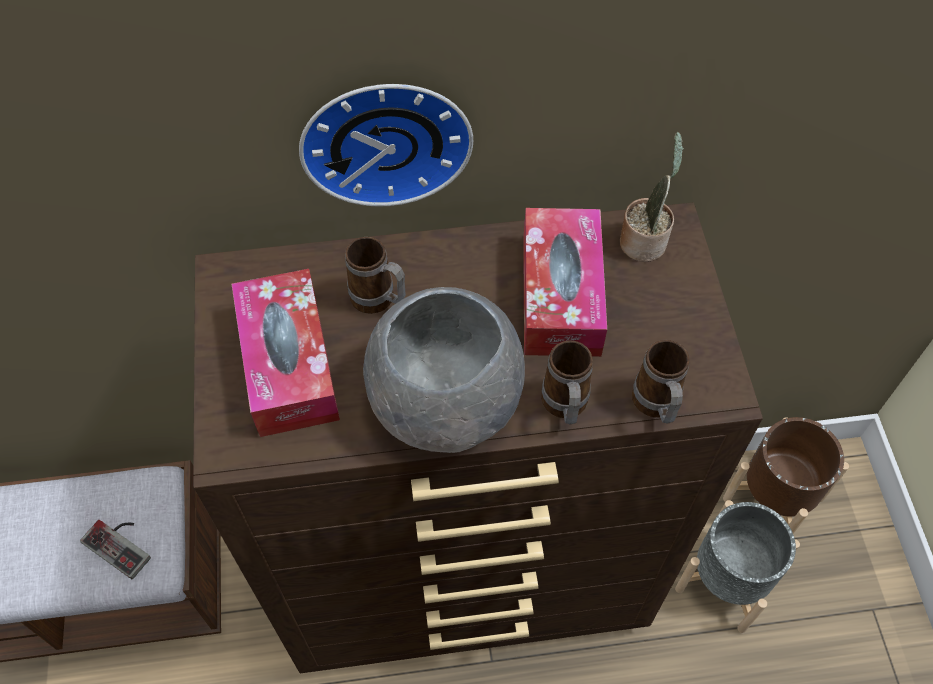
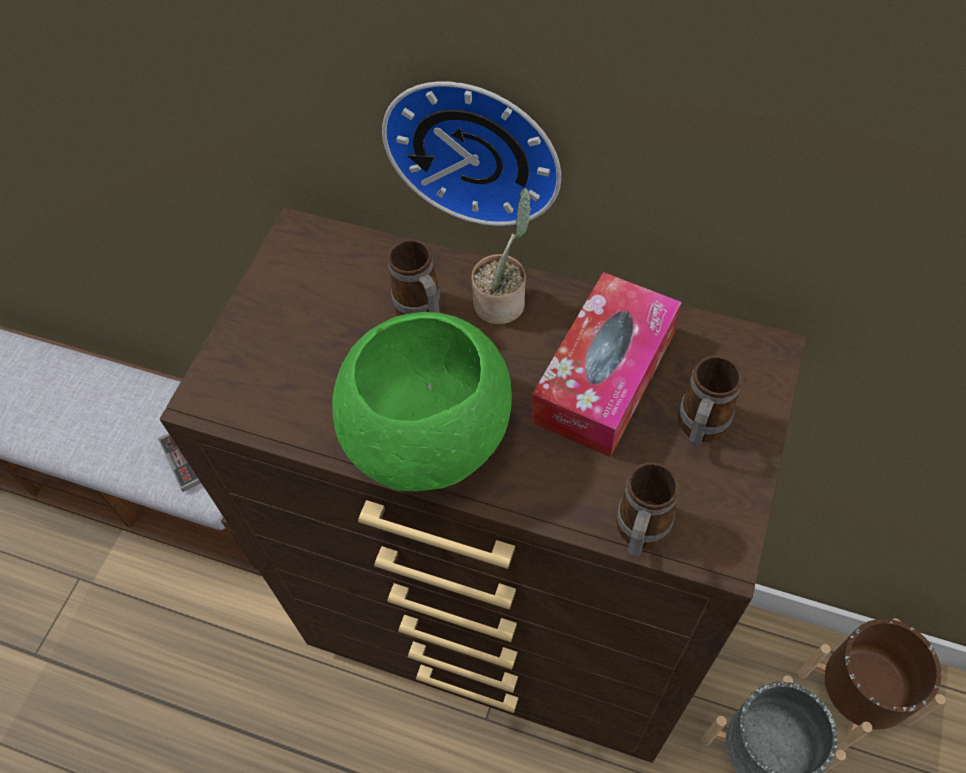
camera: 30 degrees right, 0 degrees up
tissue box [232,269,340,437] -> none
grey bowl [363,287,525,453] -> green bowl [332,312,512,491]
mug [541,340,593,425] -> mug moved to [678,356,742,446]
potted plant [620,132,684,262] -> potted plant moved to [471,188,531,325]

